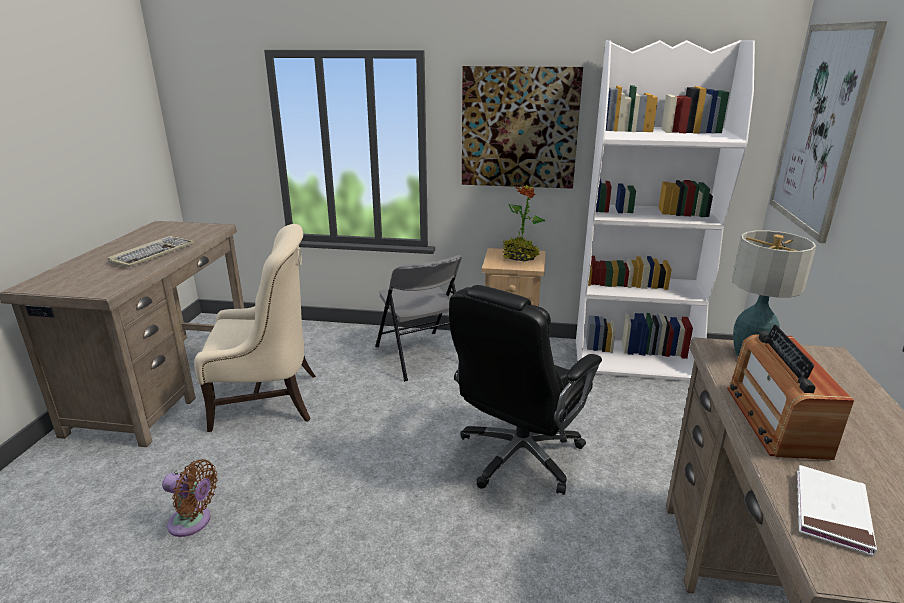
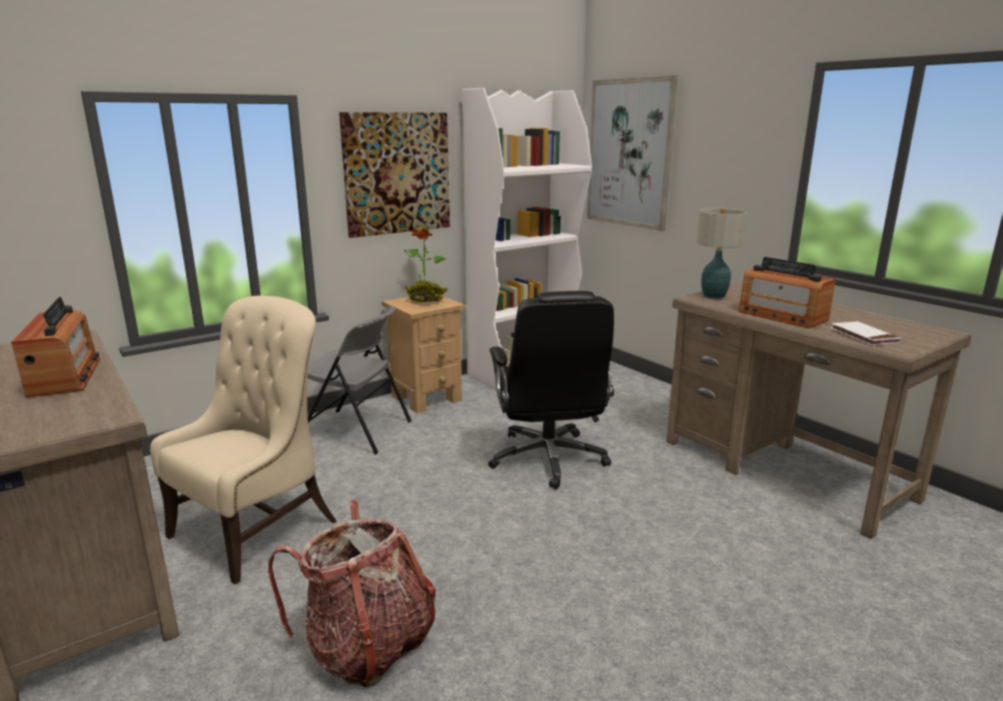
camera: 45 degrees left, 5 degrees down
keyboard [107,236,195,267] -> radio [11,297,100,397]
brown fan [162,459,218,537] -> backpack [268,500,436,687]

